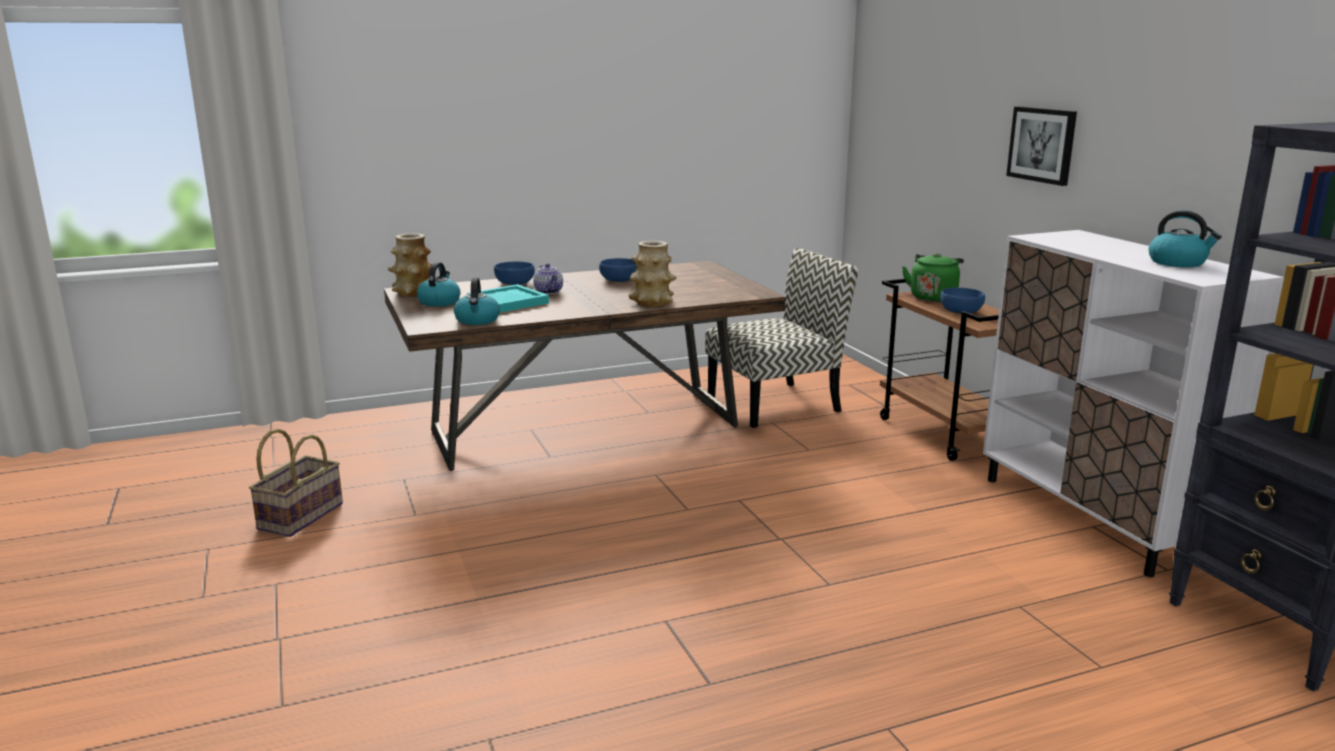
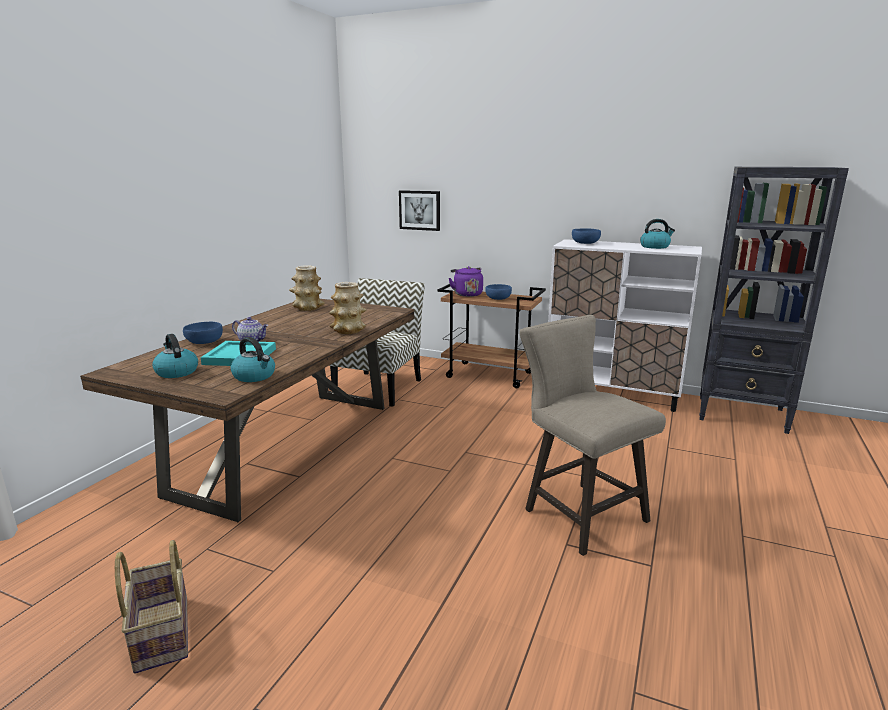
camera: 45 degrees left, 0 degrees up
vase [388,233,432,297] -> vase moved to [289,265,325,311]
blue bowl [599,258,637,282] -> blue bowl moved to [572,228,601,244]
green kettle [902,253,964,302] -> purple kettle [449,266,483,297]
picture [1006,107,1077,186] -> picture moved to [399,190,440,231]
none -> beige stool [519,315,666,556]

